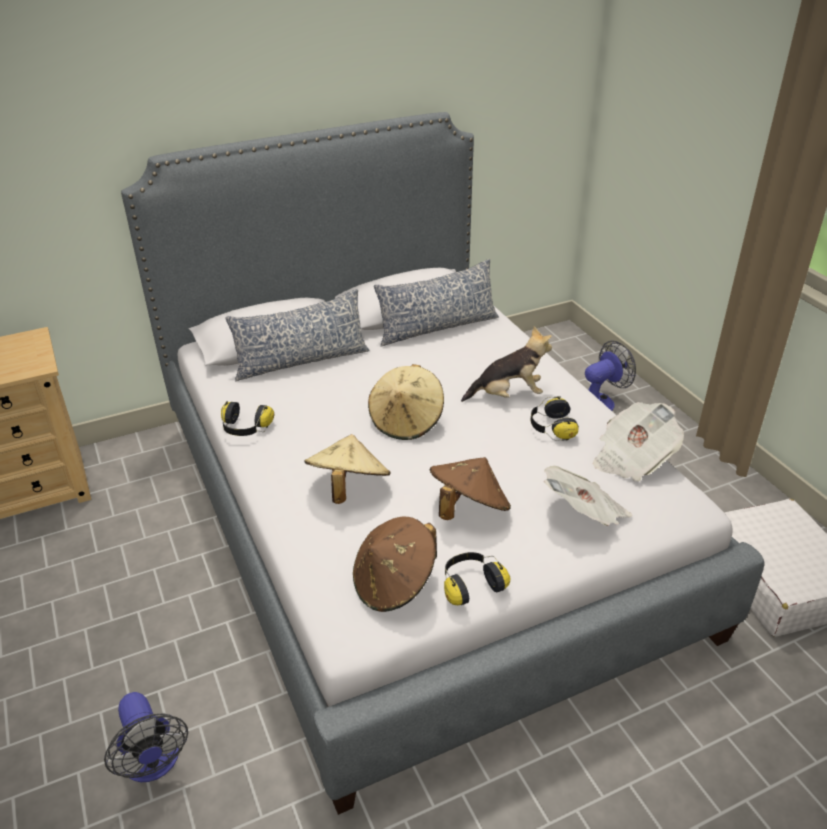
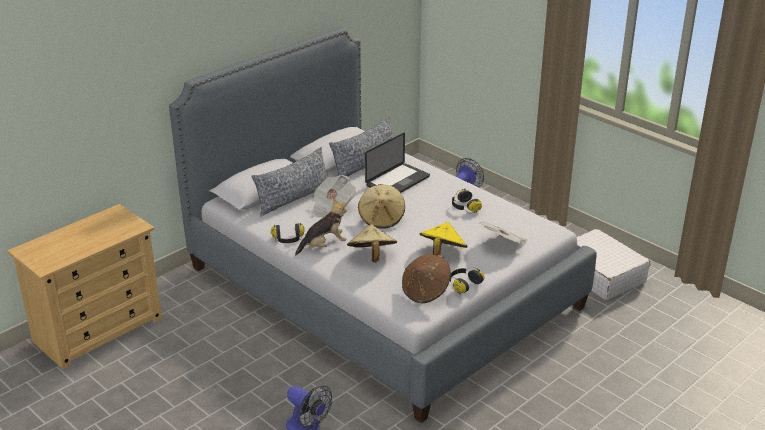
camera: 20 degrees left, 5 degrees down
brown hat [430,457,511,520] -> yellow hat [420,222,468,255]
plush toy [461,326,552,402] -> plush toy moved to [295,198,347,255]
newspaper [593,402,684,482] -> newspaper moved to [310,175,356,217]
none -> laptop [365,133,430,193]

